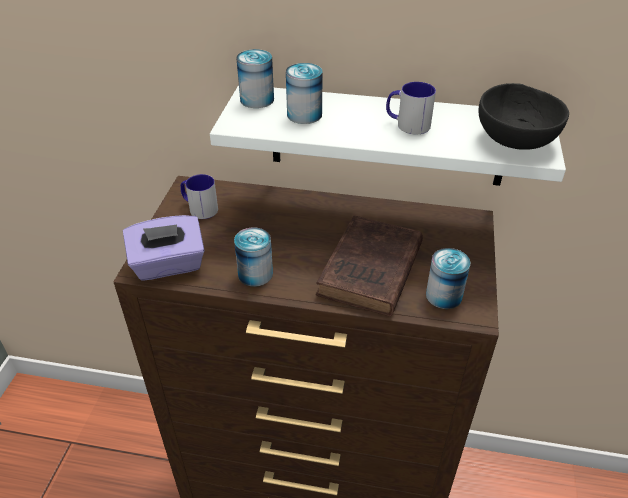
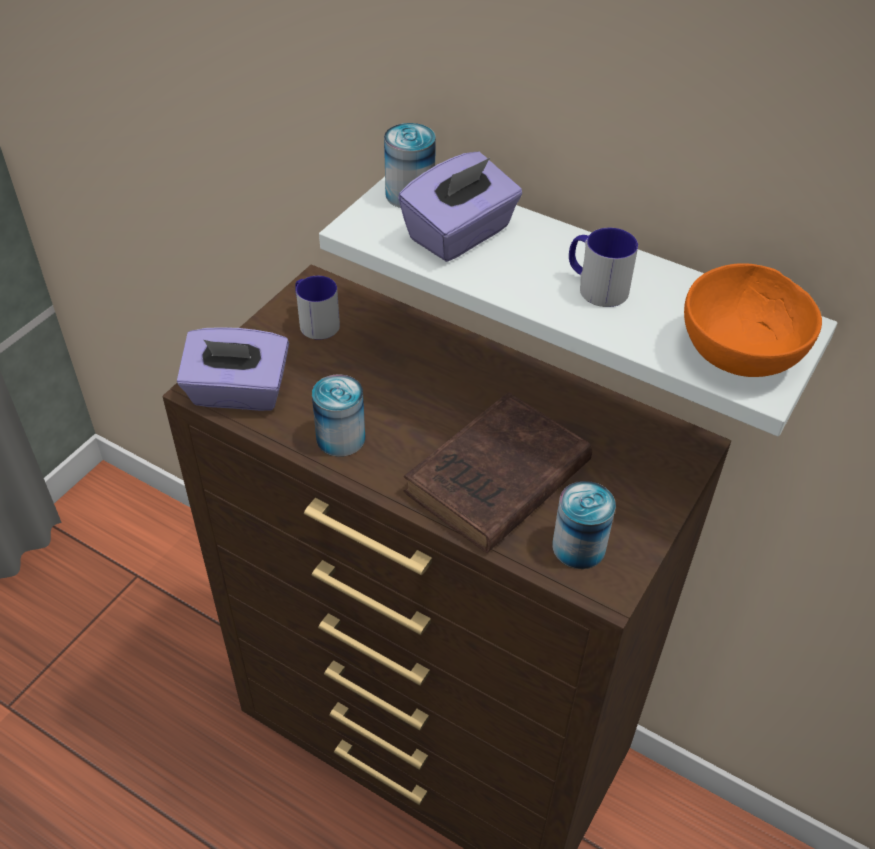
camera: 20 degrees right, 5 degrees up
can [286,63,323,124] -> purple tissue box [398,152,522,262]
black bowl [478,83,569,150] -> orange bowl [684,263,822,377]

